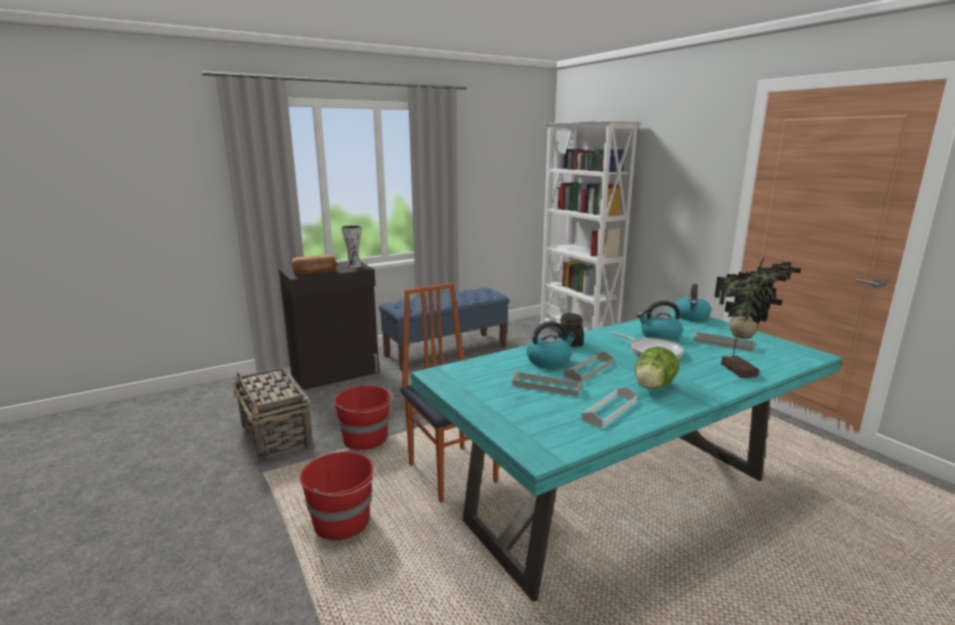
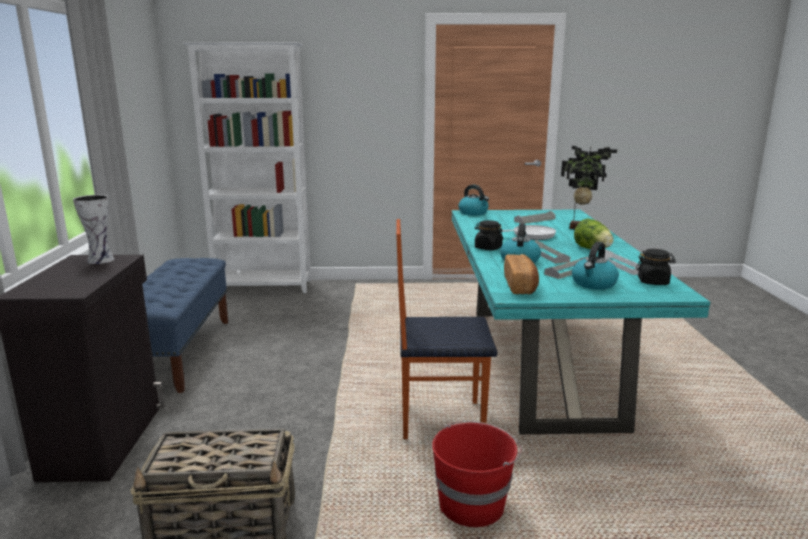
camera: 60 degrees left, 0 degrees up
bread [292,254,337,276] -> bread moved to [504,254,539,294]
red bucket [334,385,393,450] -> none
kettle [637,300,683,341] -> kettle moved to [572,242,619,290]
none -> black jar [636,249,676,285]

